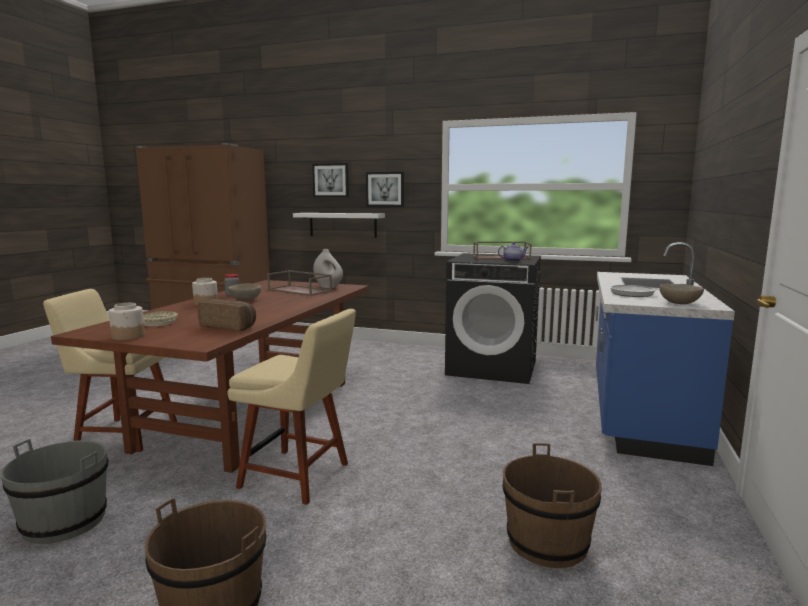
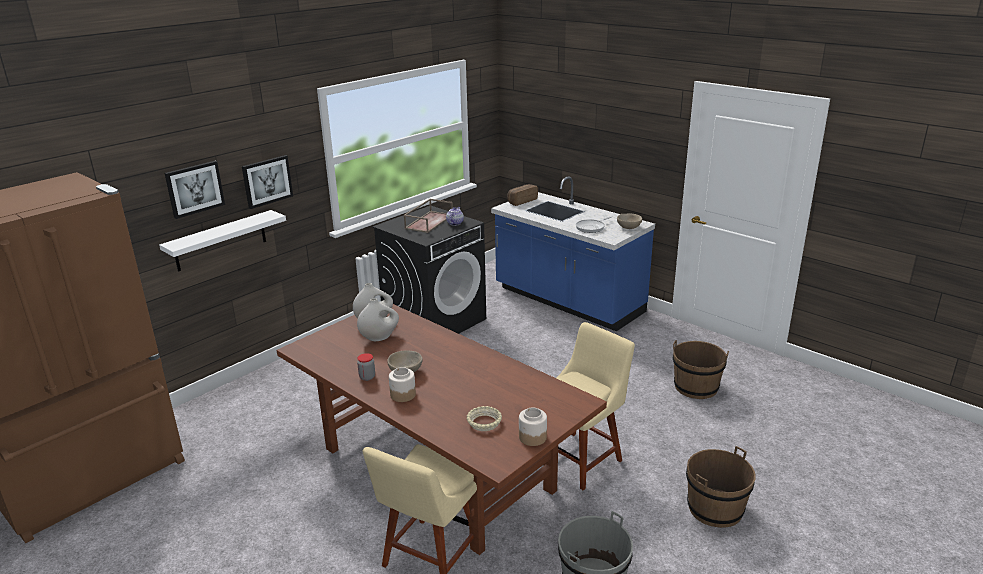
camera: 65 degrees left, 15 degrees up
bread [198,299,256,331] -> bread moved to [507,184,538,206]
brown tray [267,270,332,296] -> white vase [357,298,399,341]

